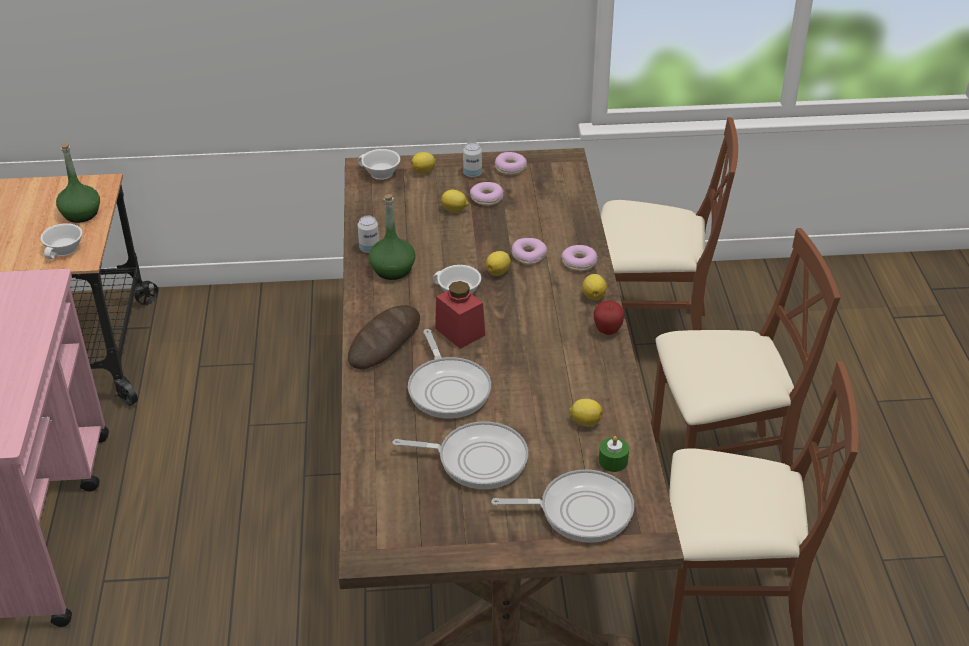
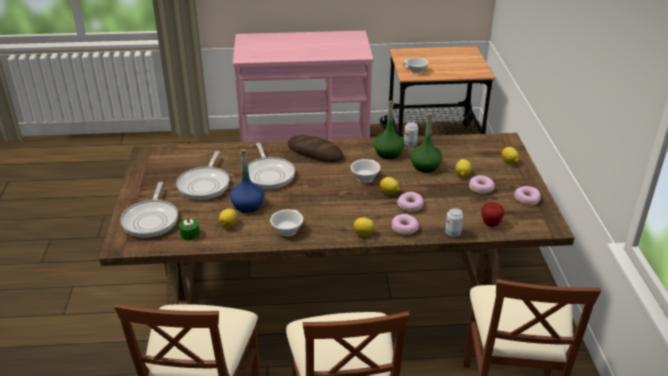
camera: 90 degrees right, 5 degrees down
green bottle [56,143,100,223] -> green bottle moved to [411,112,442,172]
white cup [358,149,400,180] -> white cup moved to [270,210,303,236]
frying pan [408,329,491,418] -> frying pan turned 90 degrees counterclockwise [248,143,295,189]
red jar [435,281,485,349] -> none
can [463,142,482,178] -> can moved to [445,208,463,237]
apple [594,300,625,335] -> apple moved to [481,202,504,227]
none -> blue bottle [230,149,264,213]

